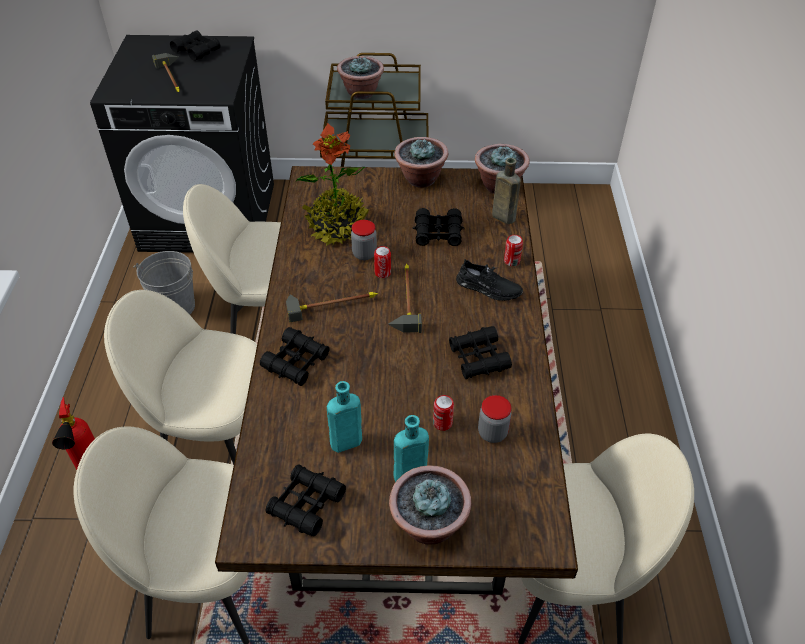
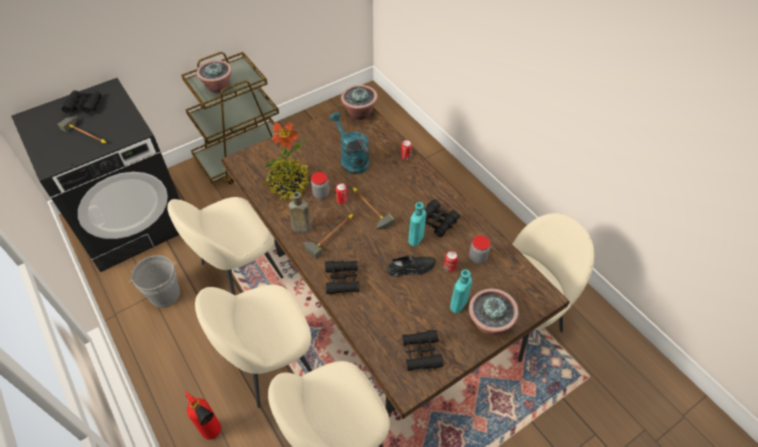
camera: 35 degrees left, 5 degrees up
turquoise bottle [327,381,362,453] -> turquoise bottle moved to [408,202,426,247]
potted plant [394,137,448,188] -> none
black binoculars [413,208,464,246] -> turquoise watering can [329,112,369,174]
black shoe [456,259,523,301] -> black shoe moved to [387,253,436,277]
brown bottle [492,158,521,224] -> brown bottle moved to [289,192,312,233]

